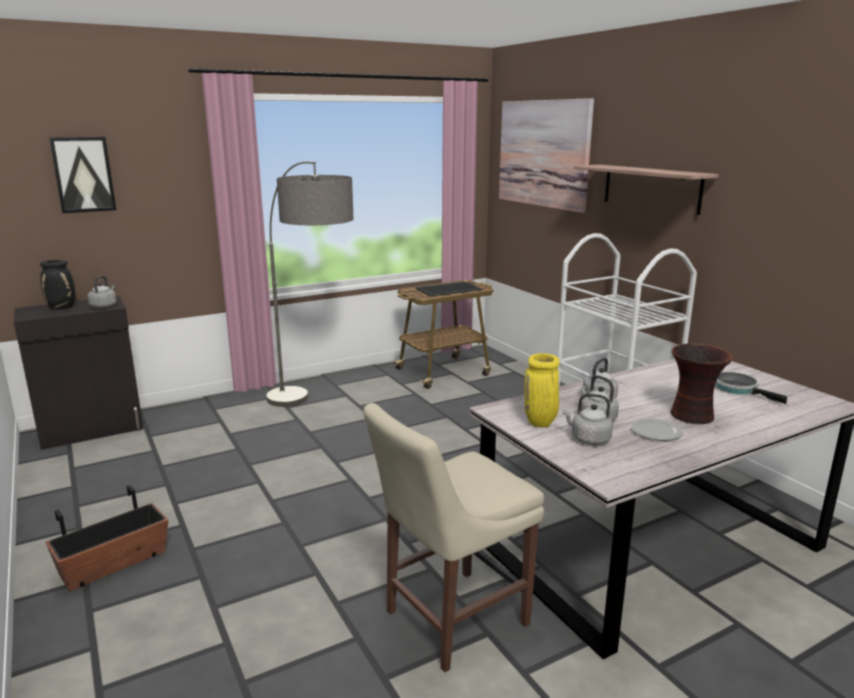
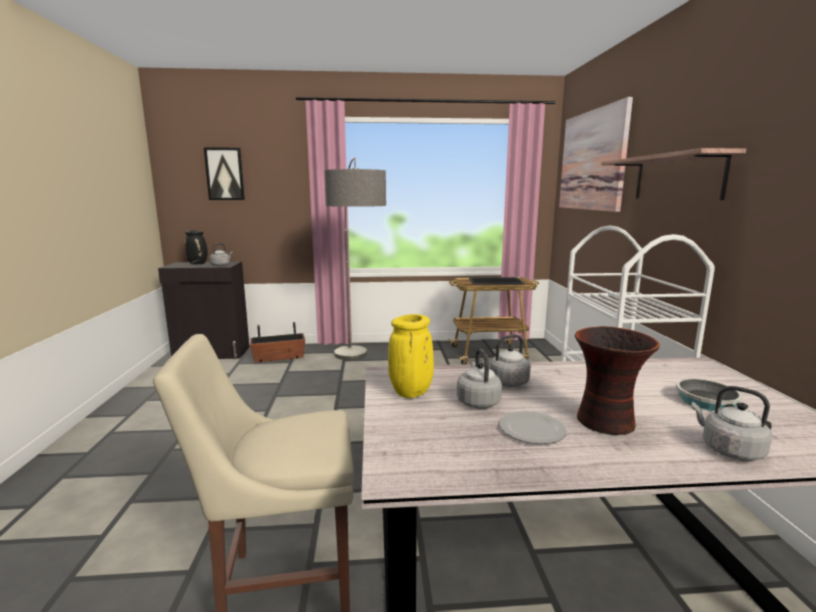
camera: 25 degrees right, 5 degrees down
planter [45,485,168,591] -> planter moved to [250,322,305,363]
grey kettle [563,393,613,445] -> grey kettle moved to [691,386,772,461]

